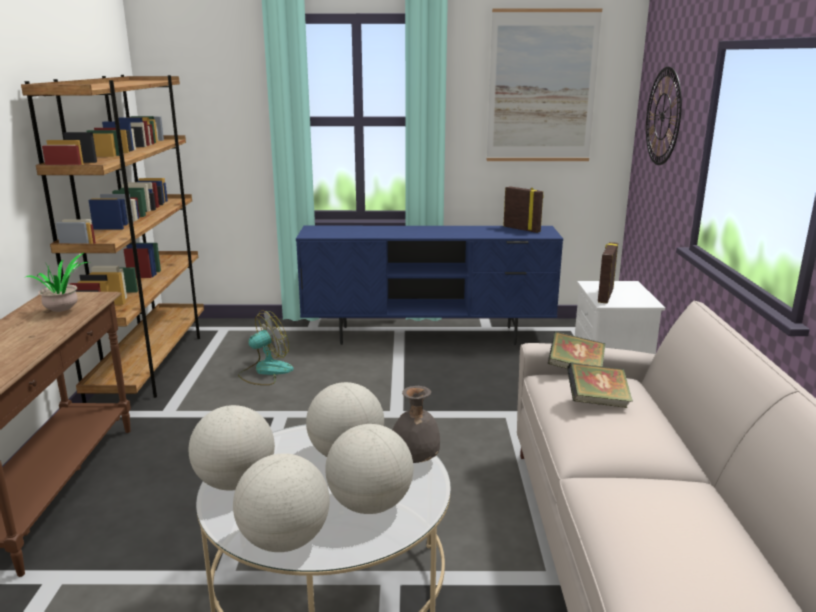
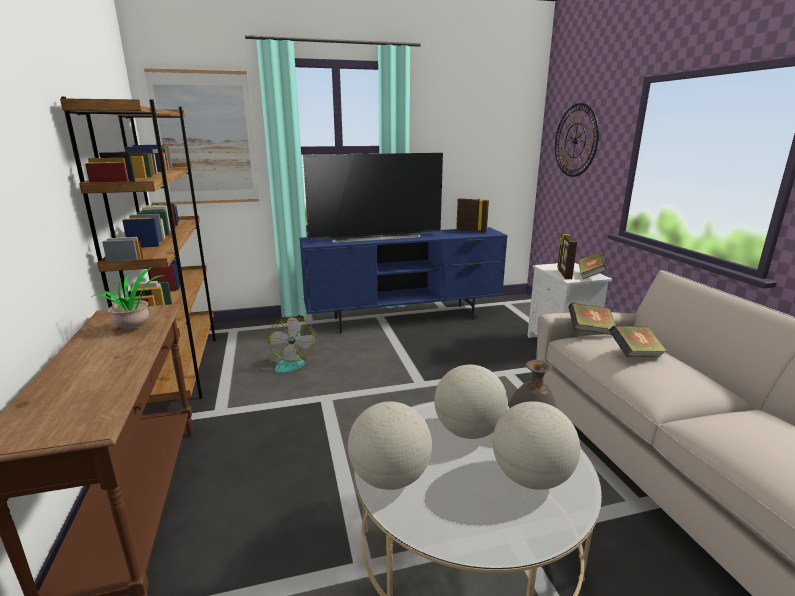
camera: 15 degrees left, 0 degrees up
globe [233,453,330,552] -> none
fan [238,310,294,385] -> fan turned 135 degrees clockwise [265,316,316,374]
picture [487,8,602,161] -> picture moved to [144,68,260,205]
none -> television [303,153,443,243]
none -> book [578,252,607,279]

